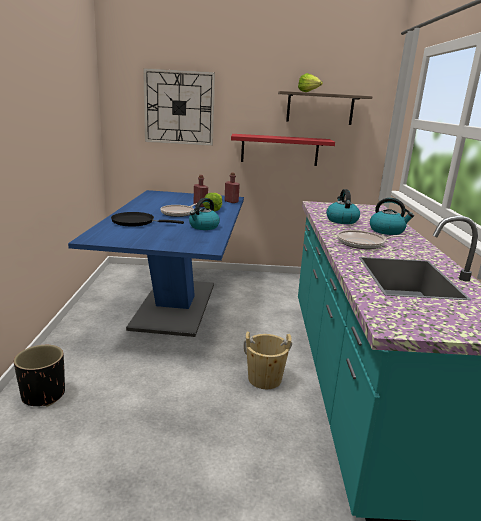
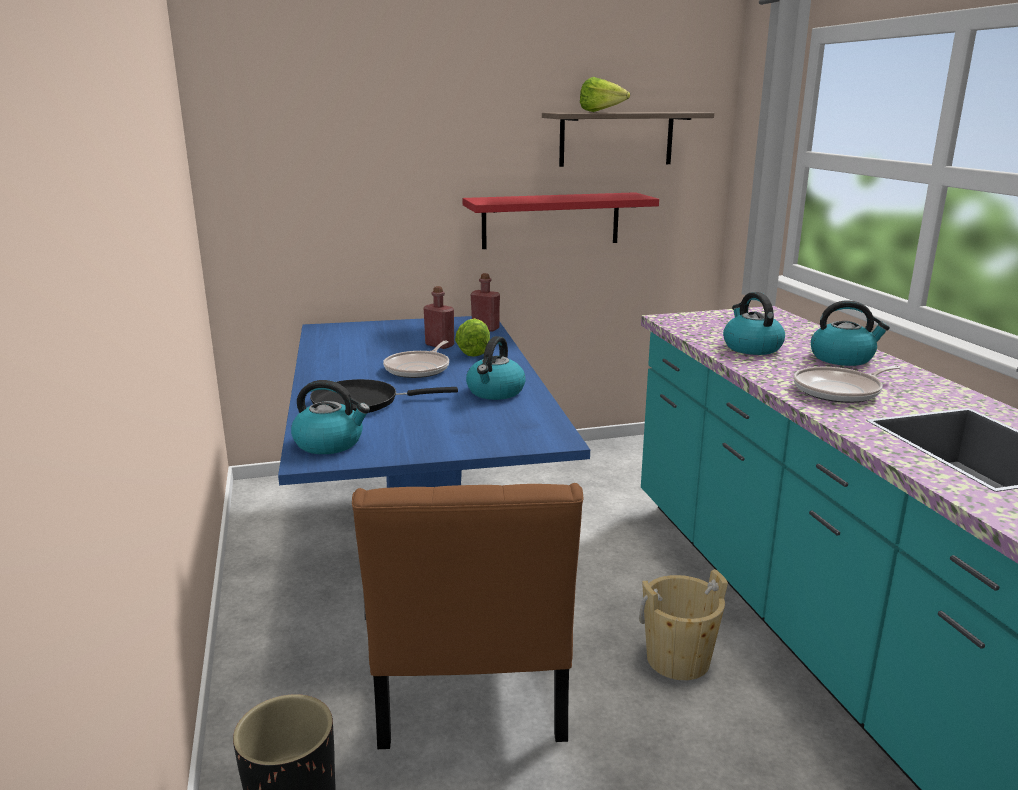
camera: 15 degrees left, 0 degrees up
wall clock [143,68,215,146] -> none
none -> kettle [291,380,370,454]
none -> brown chair [352,483,584,749]

